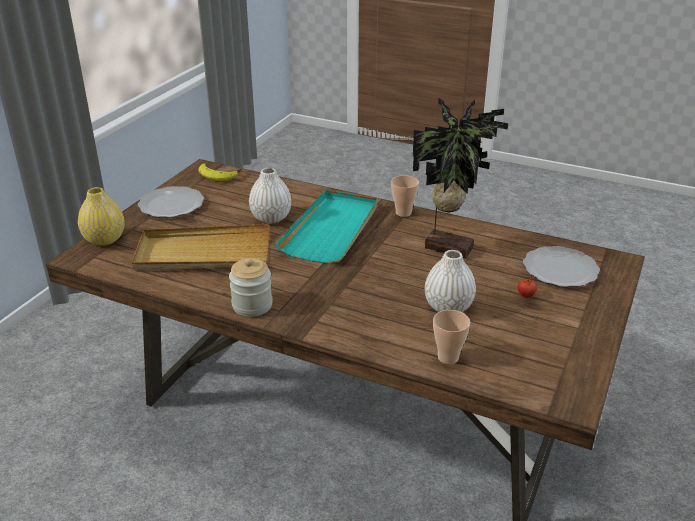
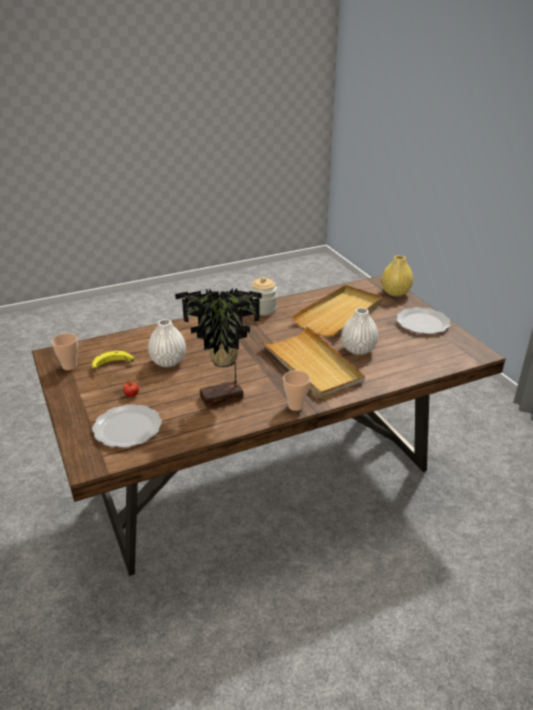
camera: 130 degrees right, 0 degrees up
banana [198,164,241,182] -> banana moved to [91,351,134,373]
turquoise tray [275,190,378,264] -> beige tray [260,326,365,398]
cup [433,310,470,364] -> cup moved to [51,333,78,370]

